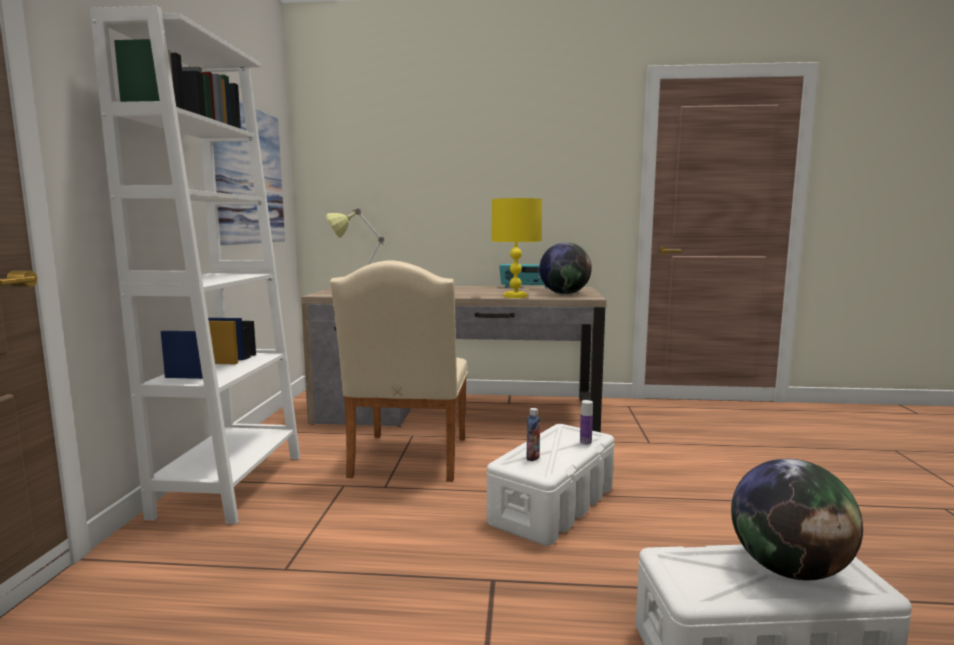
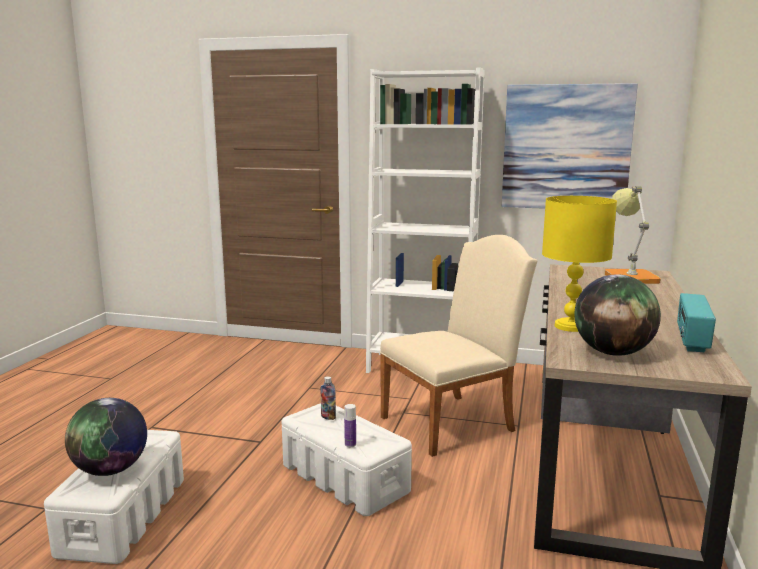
camera: 100 degrees right, 5 degrees up
beige chair [330,260,468,482] -> beige chair turned 135 degrees clockwise [380,235,537,457]

